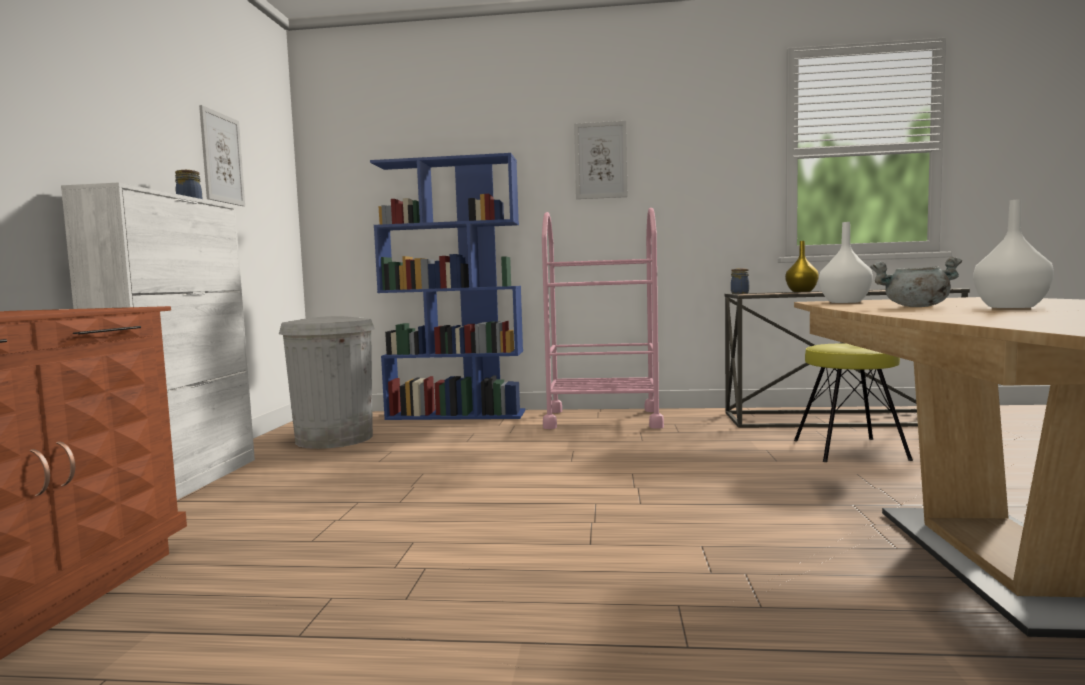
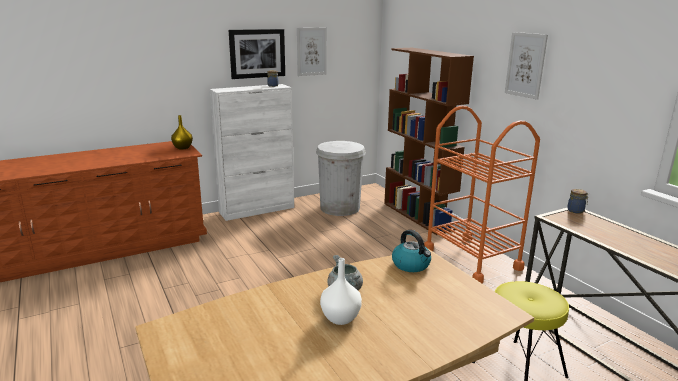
camera: 55 degrees right, 15 degrees up
blue bookcase [370,153,525,420] -> brown bookcase [384,48,474,235]
pink cart [542,208,664,429] -> orange cart [424,106,540,283]
yellow vase [785,241,819,292] -> yellow vase moved to [171,115,193,150]
white vase [819,222,873,303] -> kettle [392,230,431,272]
none -> picture [229,29,285,79]

